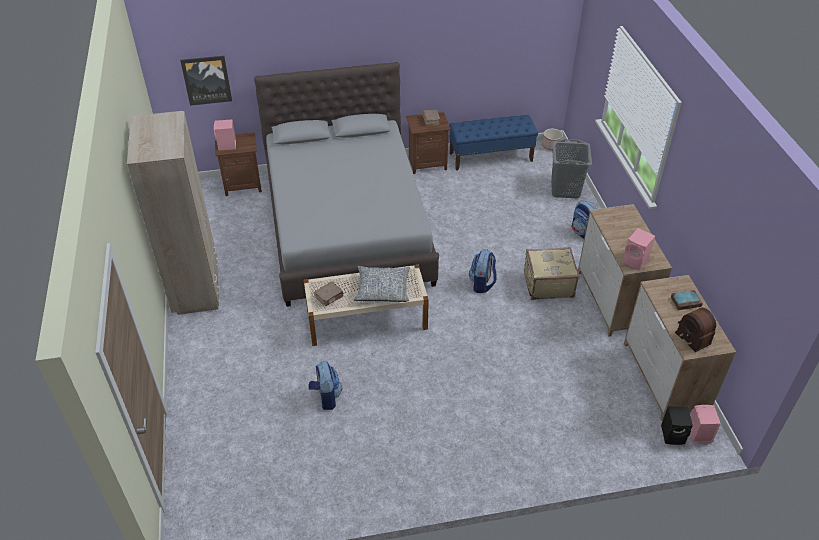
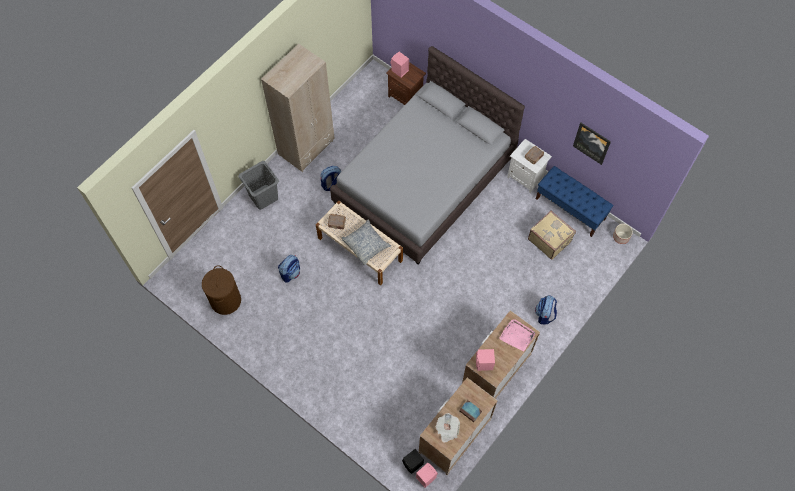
camera: 50 degrees right, 20 degrees up
picture [180,56,232,106] -> picture moved to [573,123,611,165]
brown nightstand [406,112,451,174] -> white nightstand [507,139,552,193]
backpack [469,249,497,293] -> backpack moved to [320,166,341,191]
beige suitcase [524,247,579,300] -> beige suitcase moved to [528,210,576,260]
grey laundry basket [551,139,592,198] -> grey laundry basket moved to [238,161,279,210]
radio [675,308,716,352] -> newspaper [435,413,460,443]
none -> brown laundry basket [202,265,241,315]
none -> pink tray [499,319,535,351]

